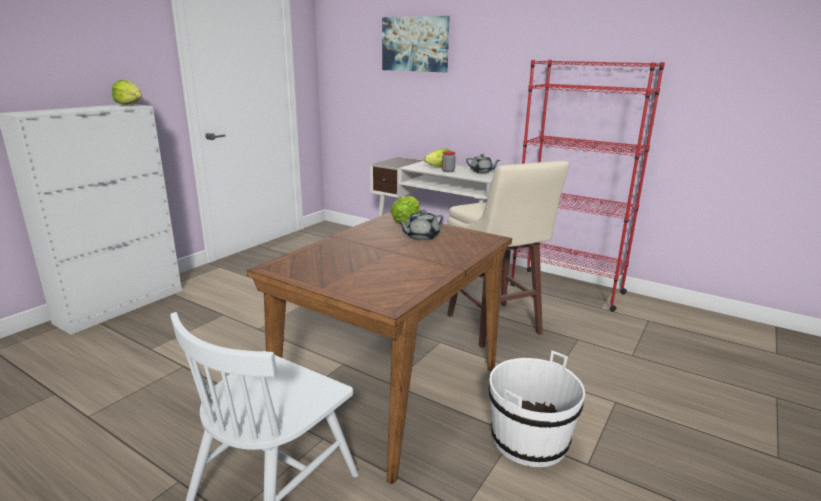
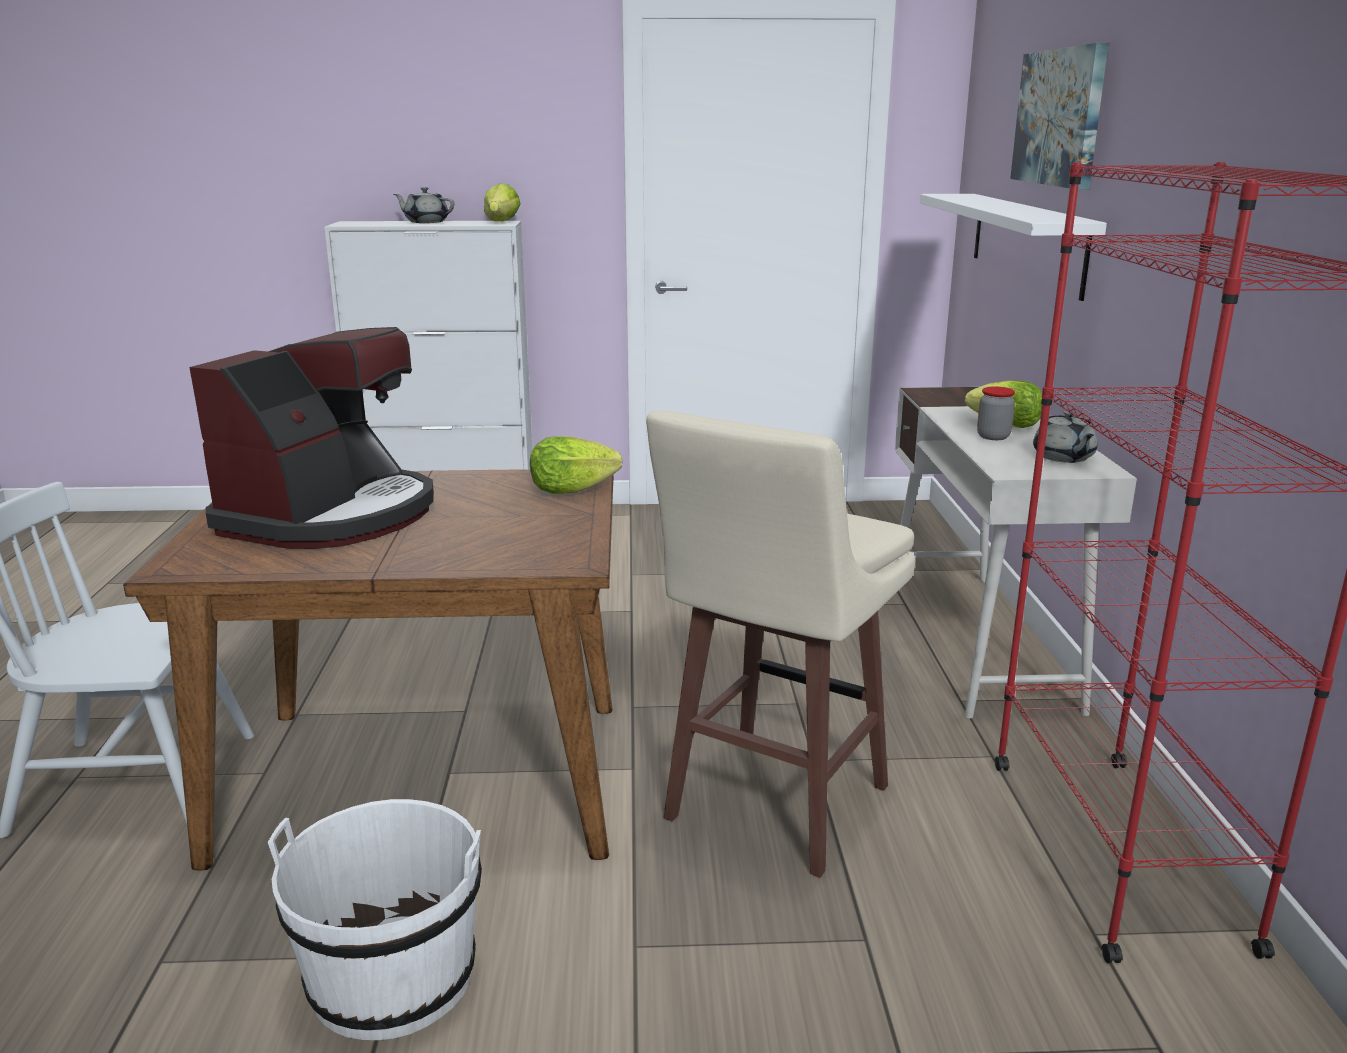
camera: 55 degrees right, 0 degrees up
grey teapot [398,210,444,241] -> grey teapot moved to [394,187,454,223]
none -> coffee machine [189,327,434,549]
none -> white shelf [920,194,1107,301]

